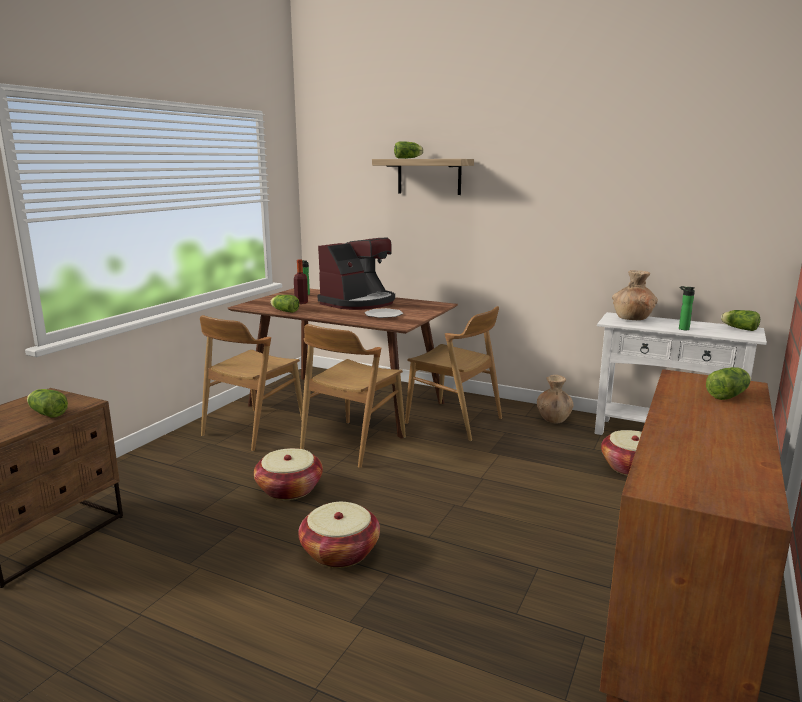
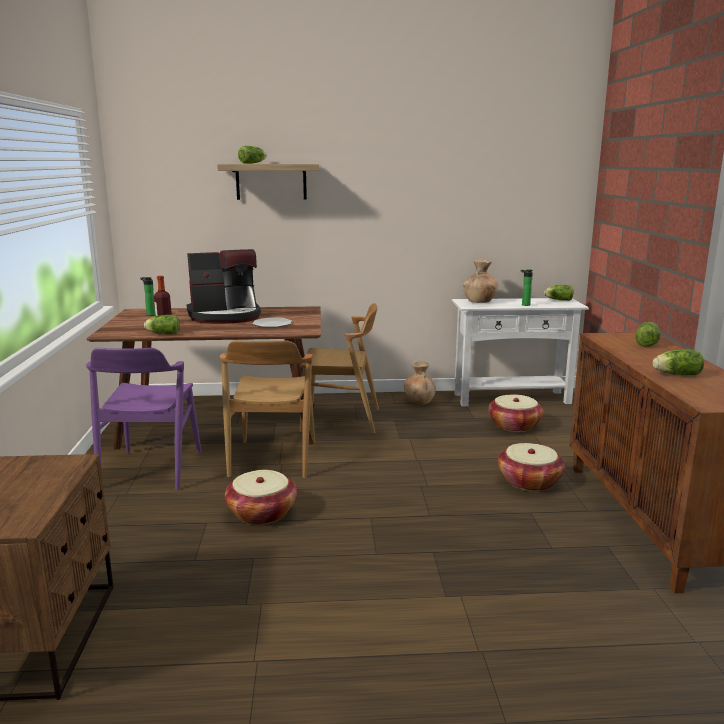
camera: 30 degrees left, 0 degrees up
lettuce [27,389,68,418] -> lettuce moved to [653,349,704,375]
brown chair [200,315,303,451] -> purple chair [86,348,202,490]
basket [298,502,380,568] -> basket moved to [498,443,565,491]
coffee machine [318,238,395,310] -> coffee machine turned 60 degrees clockwise [187,249,261,324]

